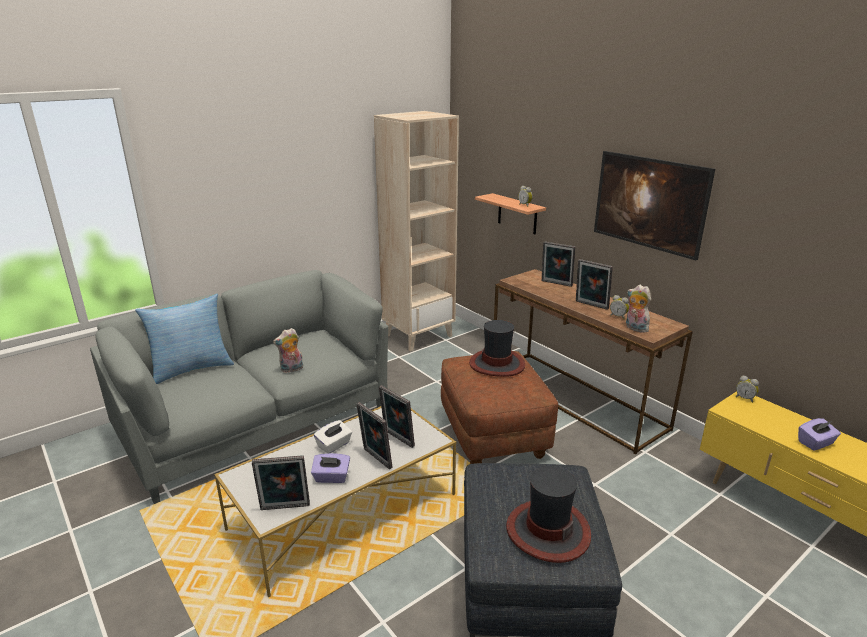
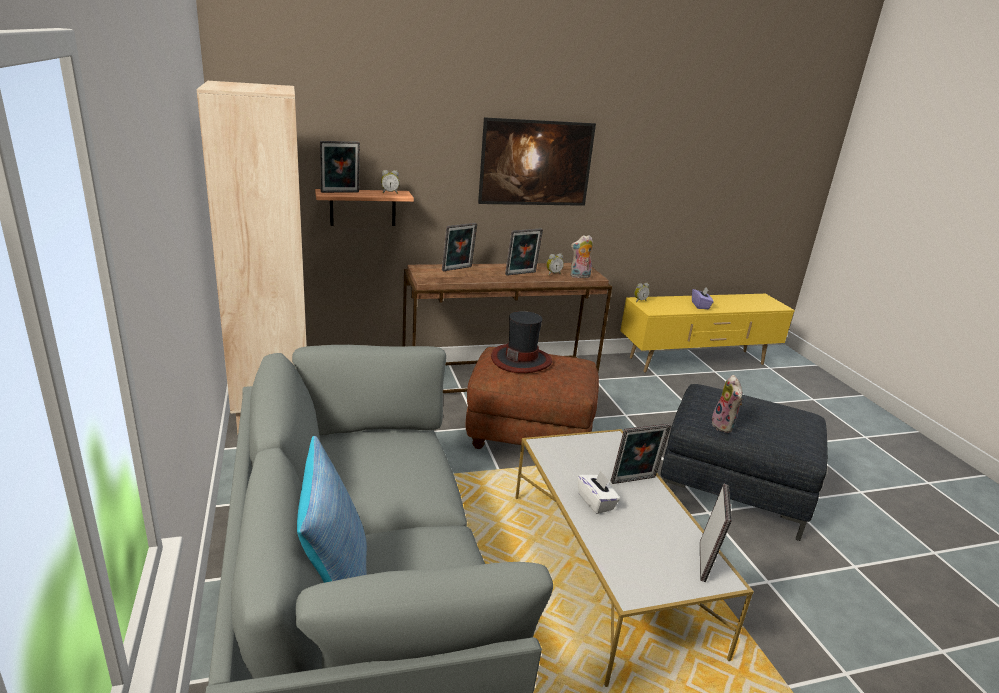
camera: 70 degrees left, 0 degrees up
plush toy [273,328,303,373] -> plush toy moved to [712,375,743,433]
purple tissue box [311,453,350,483] -> none
picture frame [379,385,415,448] -> picture frame moved to [320,141,360,193]
hat [506,466,591,563] -> none

